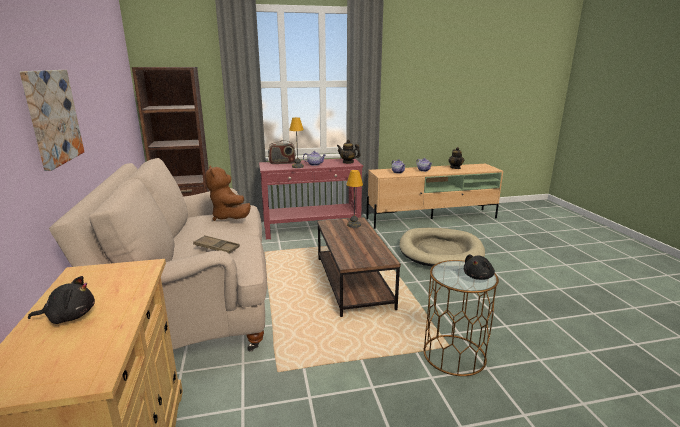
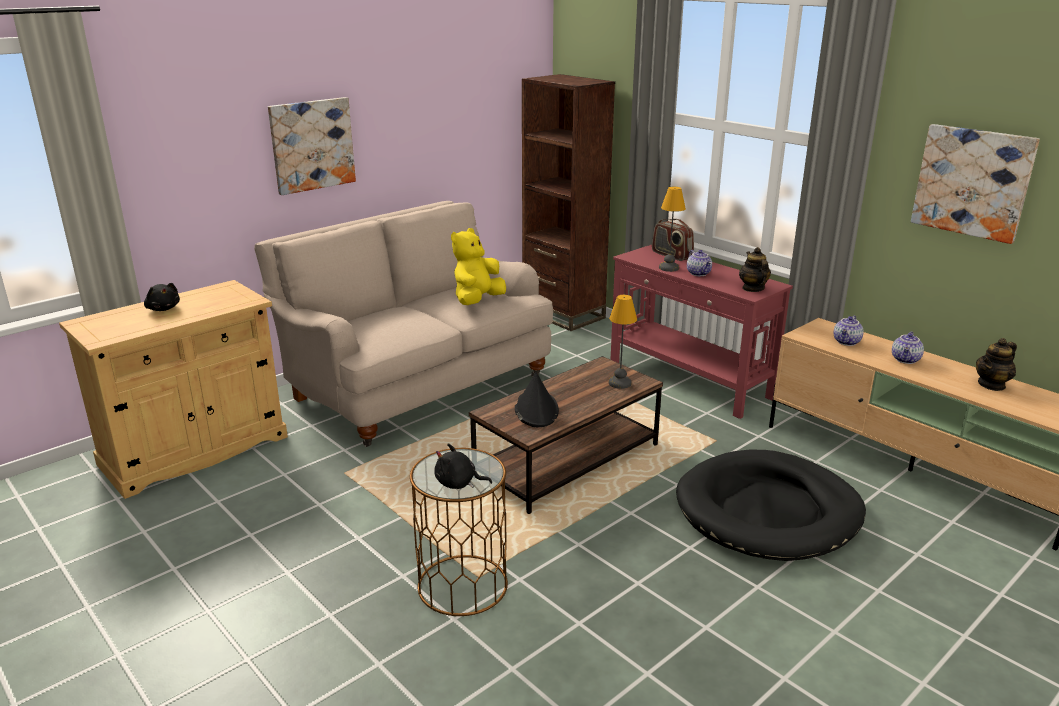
camera: 60 degrees right, 5 degrees up
brown tray [193,235,240,254] -> none
brown plush toy [205,165,251,221] -> yellow plush toy [451,228,506,305]
beige dog bed [399,228,485,267] -> black dog bed [676,449,866,561]
none -> black hat [515,372,559,427]
none -> picture [911,124,1040,244]

